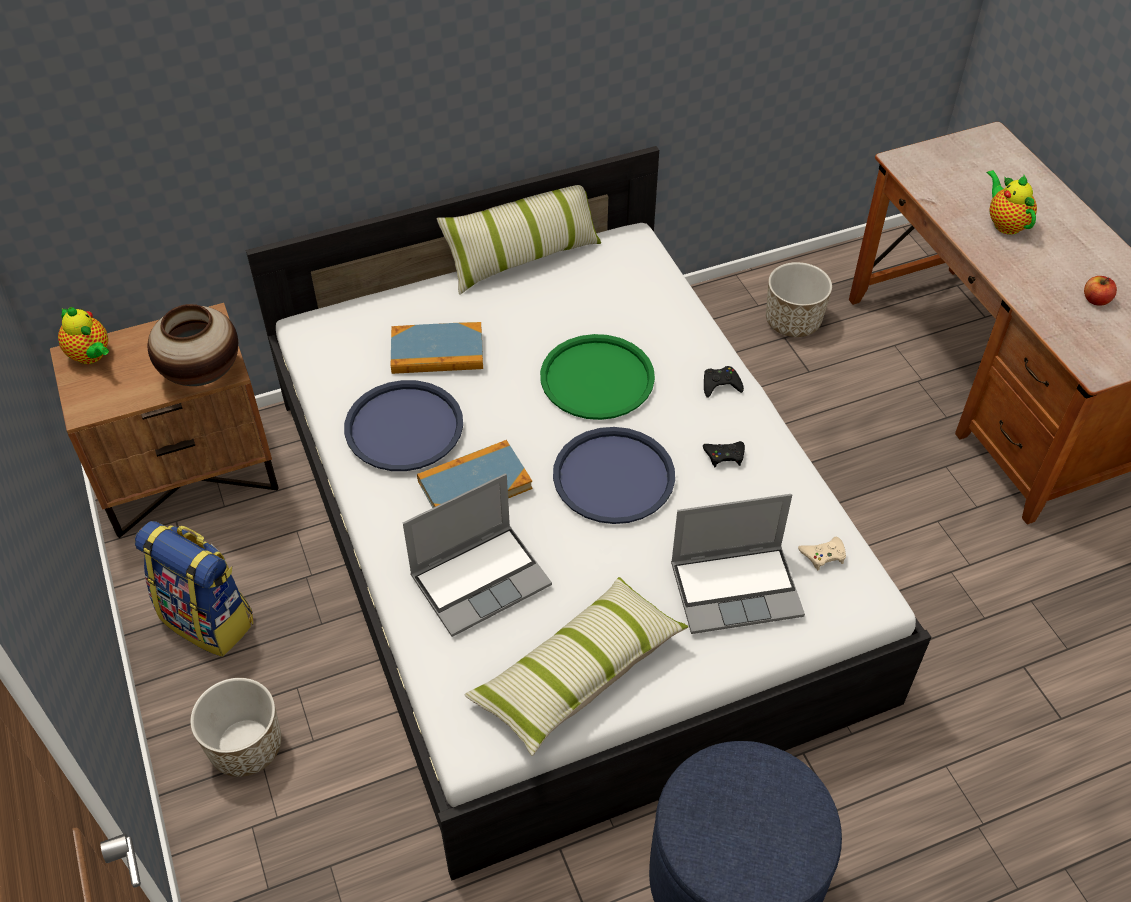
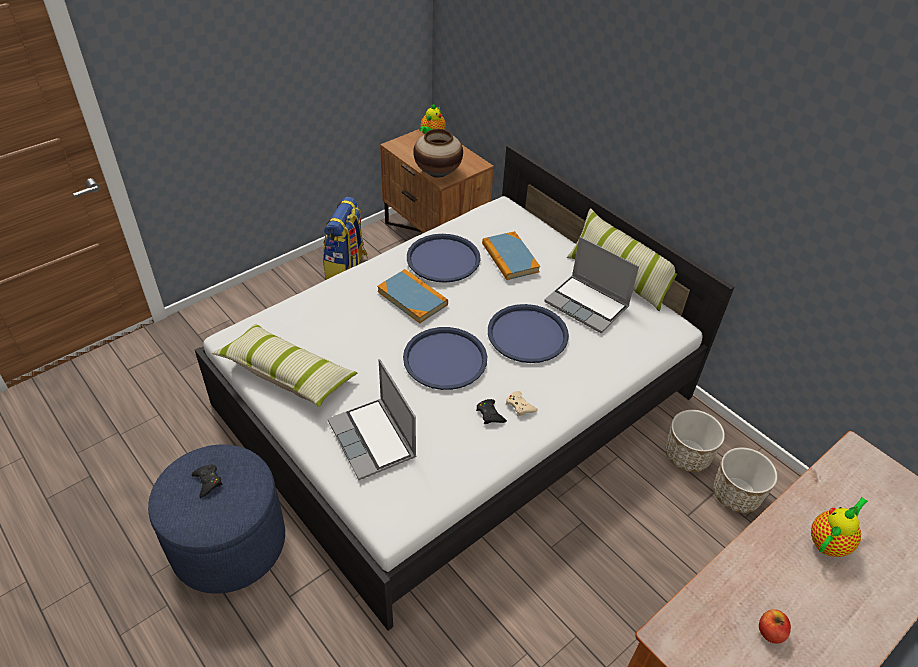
camera: 70 degrees right, 5 degrees down
planter [190,678,281,777] -> planter moved to [665,410,725,472]
laptop [403,473,552,637] -> laptop moved to [544,237,639,333]
green tray [540,334,655,420] -> blue tray [488,304,569,363]
black game controller [704,366,744,398] -> black game controller moved to [191,465,222,498]
beige game controller [798,537,846,570] -> beige game controller moved to [506,391,538,417]

